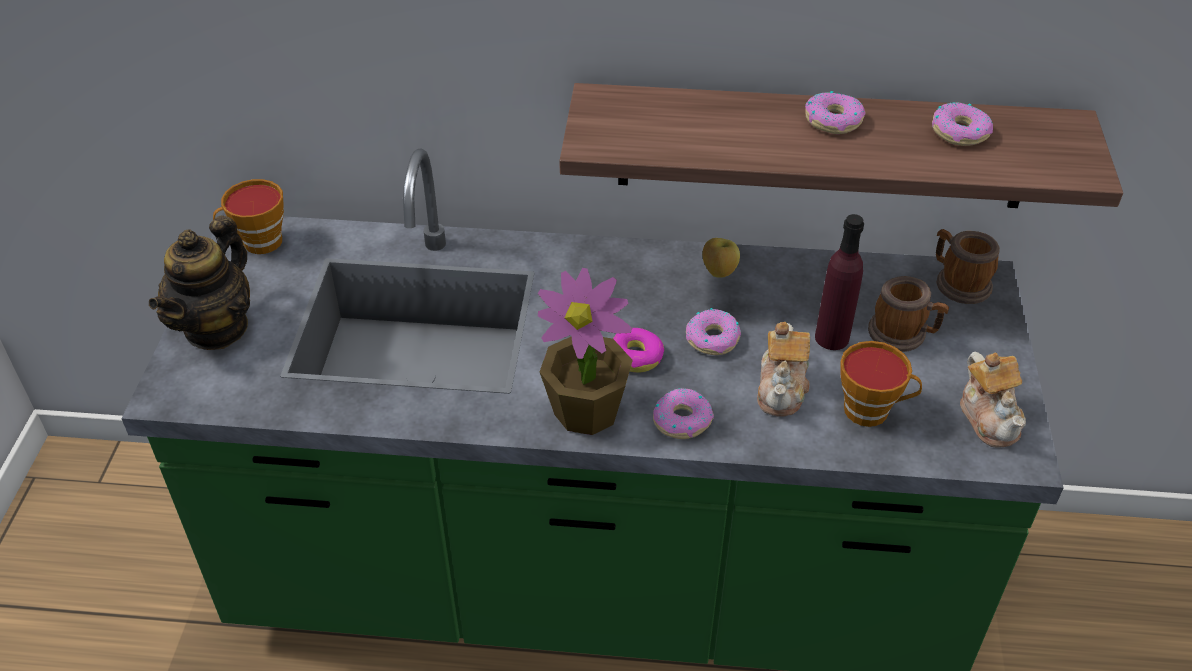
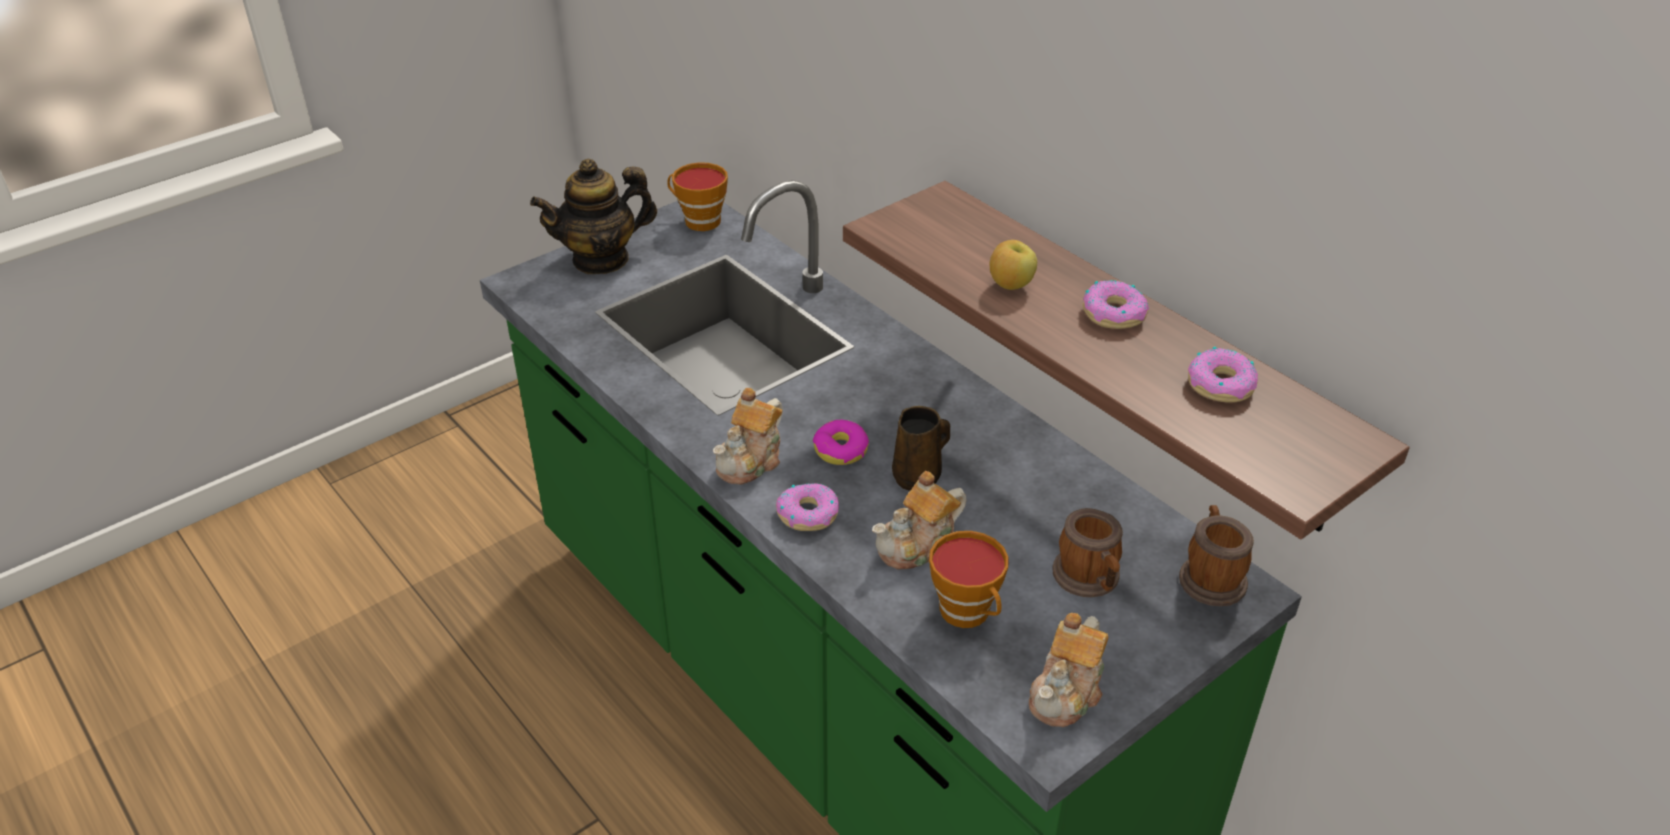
camera: 45 degrees right, 5 degrees down
potted plant [538,268,633,435] -> teapot [713,388,783,485]
donut [686,308,741,355] -> brown mug [892,406,950,491]
apple [702,238,740,278] -> apple moved to [990,240,1037,290]
purple bottle [815,214,864,350] -> none

